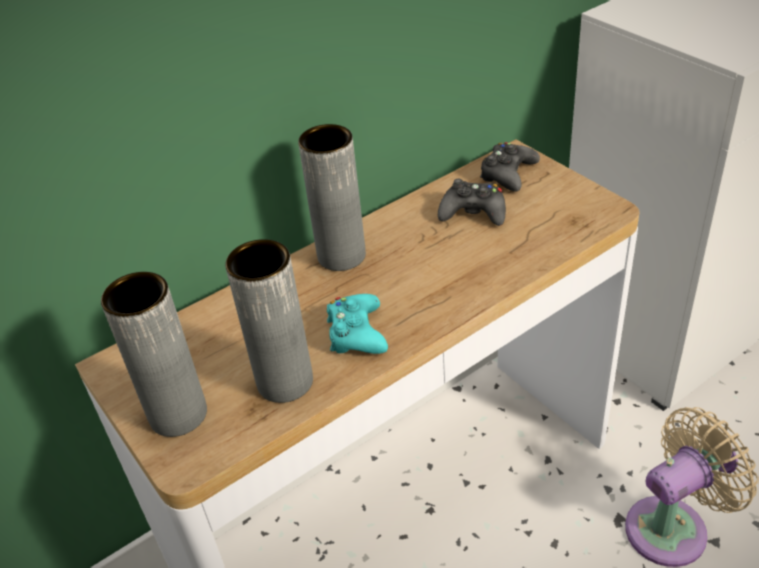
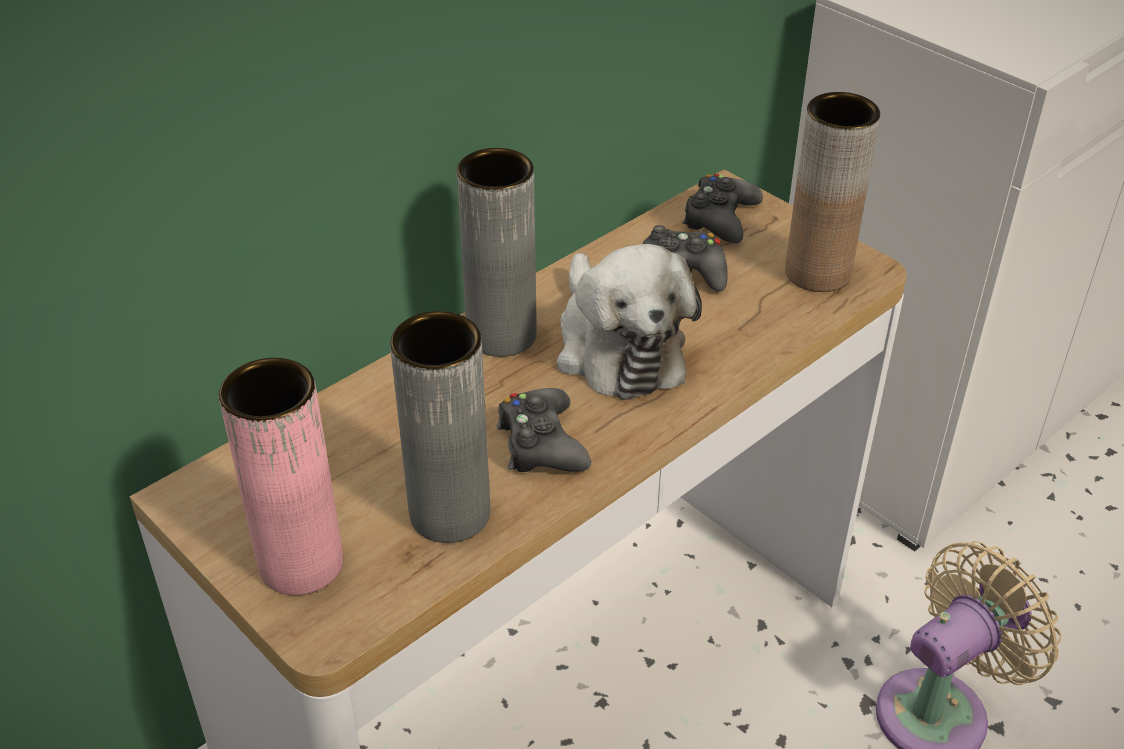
camera: 10 degrees left, 0 degrees up
grey vase [101,272,207,437] -> pink vase [219,358,343,595]
turquoise game controller [327,294,388,354] -> black game controller [497,388,591,472]
none -> plush toy [557,244,702,400]
none -> brown vase [785,92,880,292]

